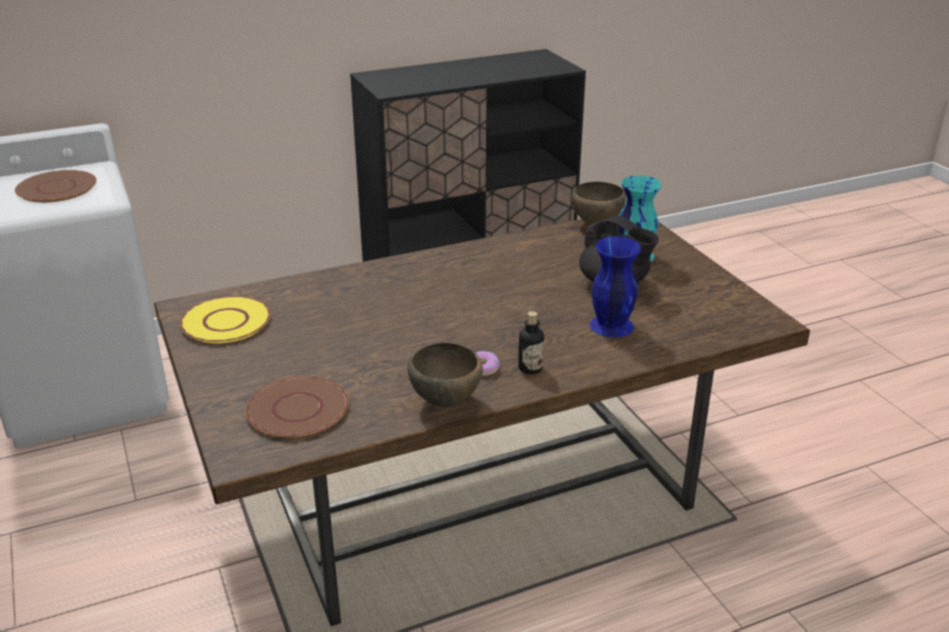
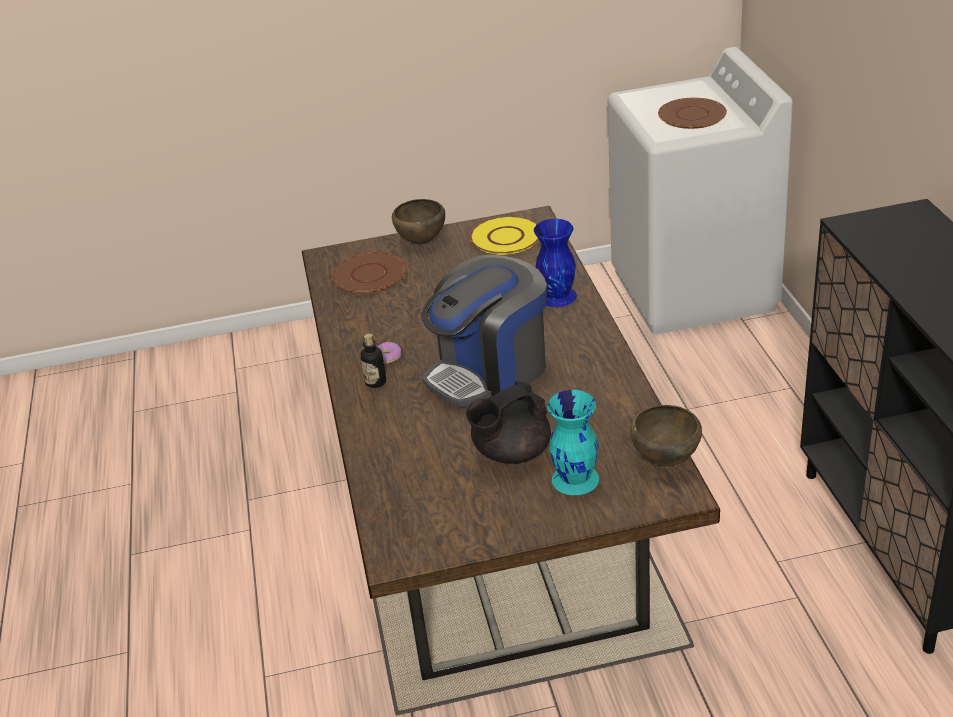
camera: 105 degrees right, 5 degrees up
brown bowl [407,342,483,408] -> brown bowl moved to [392,199,445,244]
blue vase [590,236,641,337] -> blue vase moved to [534,219,577,307]
none -> coffee machine [421,254,547,407]

